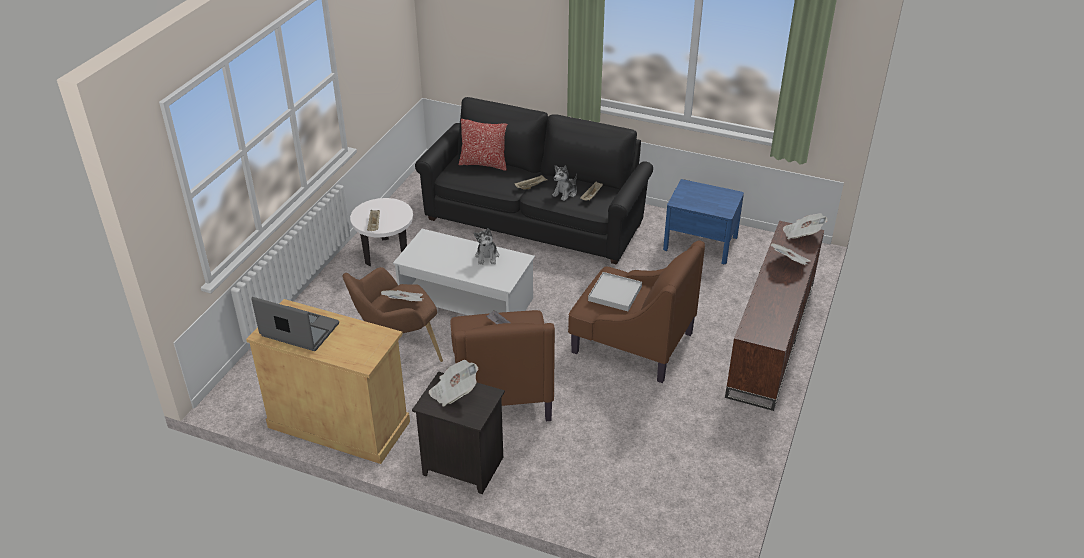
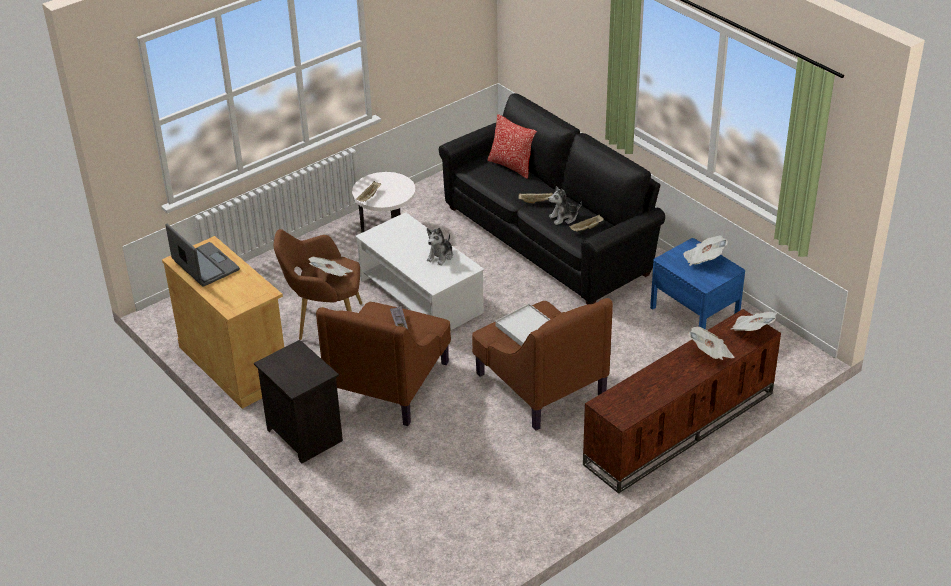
camera: 30 degrees right, 0 degrees up
newspaper [429,360,479,406] -> newspaper moved to [683,235,728,266]

